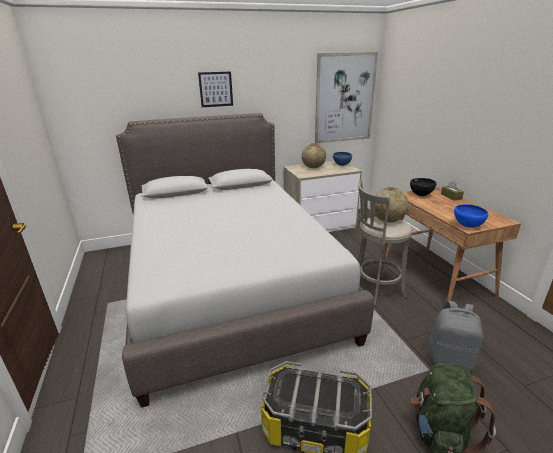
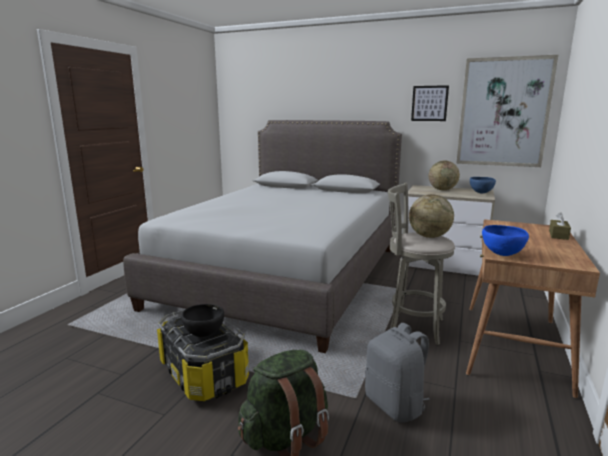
camera: 40 degrees right, 10 degrees down
picture [198,72,233,107] -> picture moved to [411,85,449,121]
black bowl [410,178,437,196] -> black bowl moved to [181,304,224,337]

